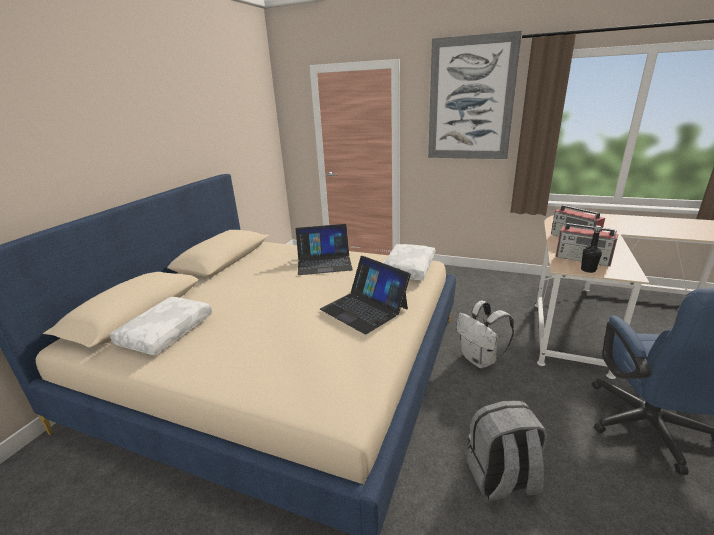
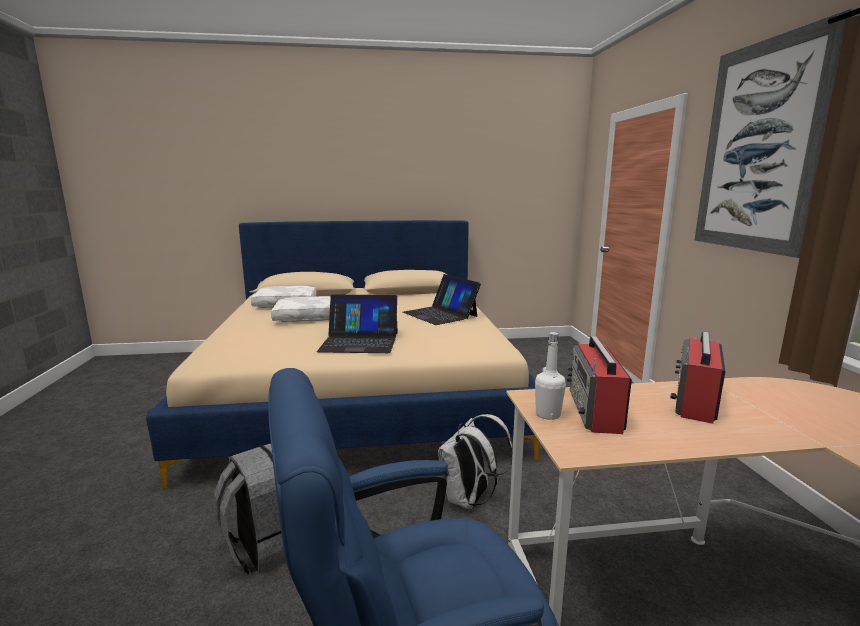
camera: 60 degrees right, 10 degrees down
laptop [320,256,411,334] -> laptop turned 105 degrees counterclockwise [317,295,398,353]
white pillow [383,244,435,280] -> white pillow moved to [271,296,331,322]
black bottle [581,225,602,273] -> white bottle [535,332,566,420]

